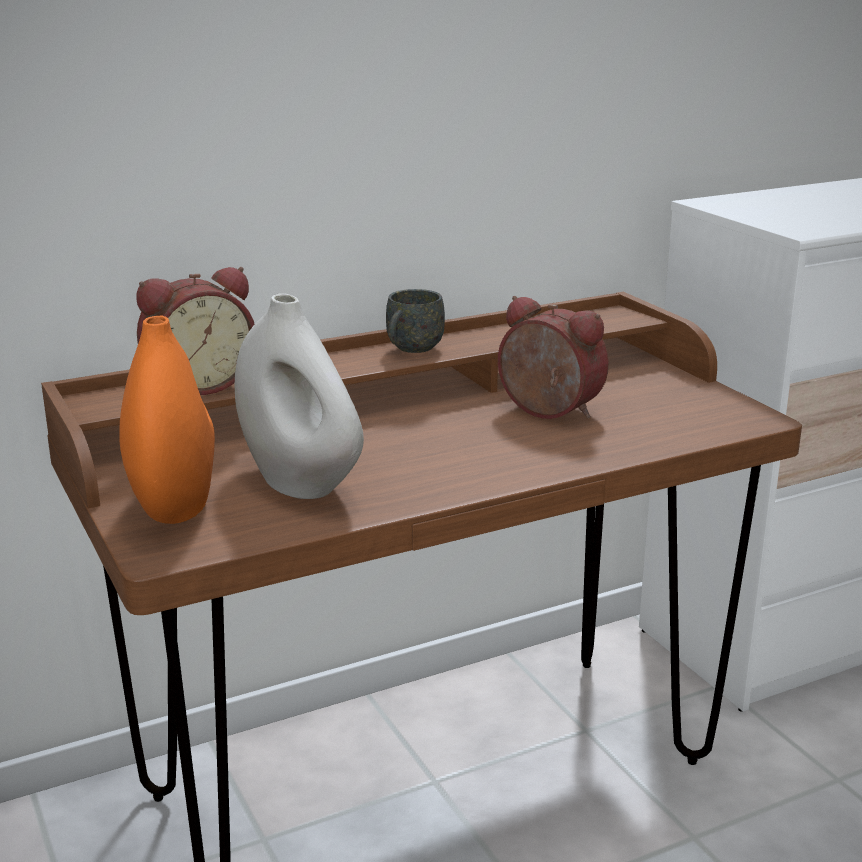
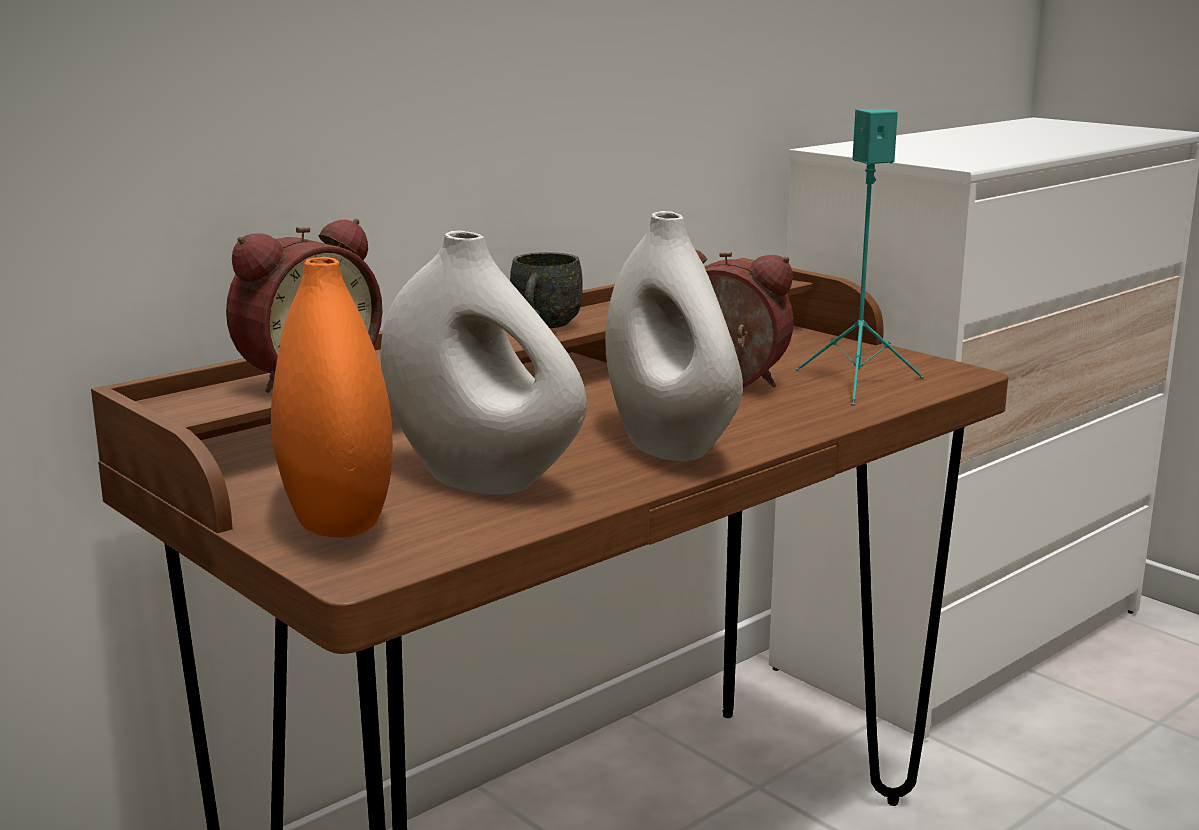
camera: 15 degrees left, 5 degrees down
none -> white vase [605,211,743,461]
none -> turquoise speaker [796,109,924,406]

